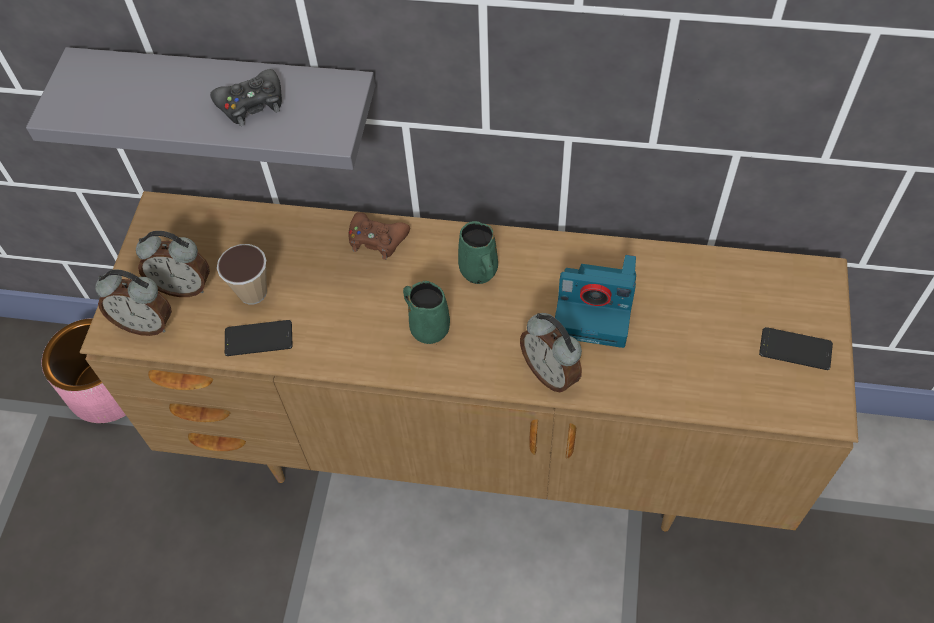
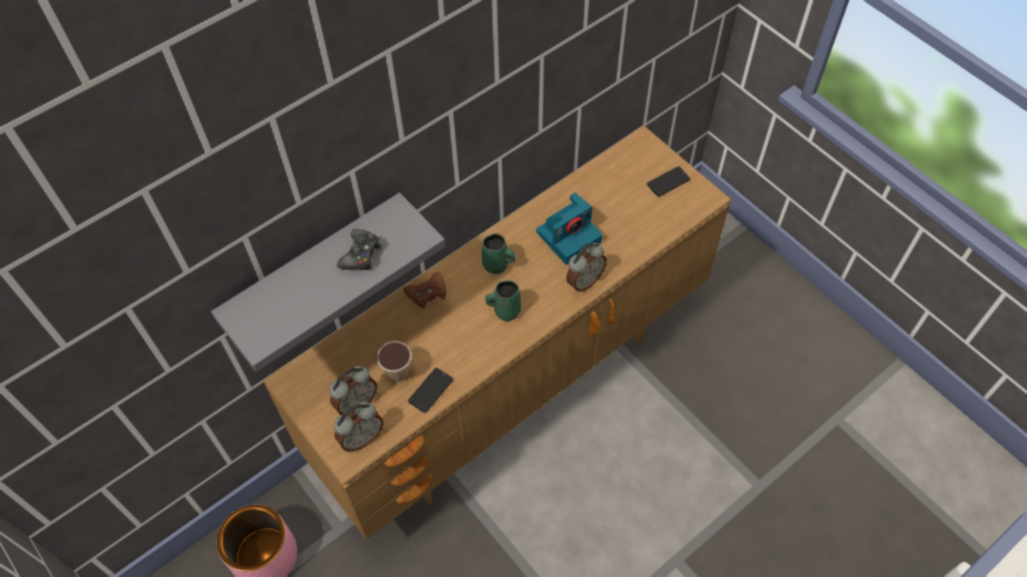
camera: 50 degrees left, 0 degrees up
alarm clock [520,313,582,392] -> alarm clock turned 45 degrees counterclockwise [566,243,607,292]

